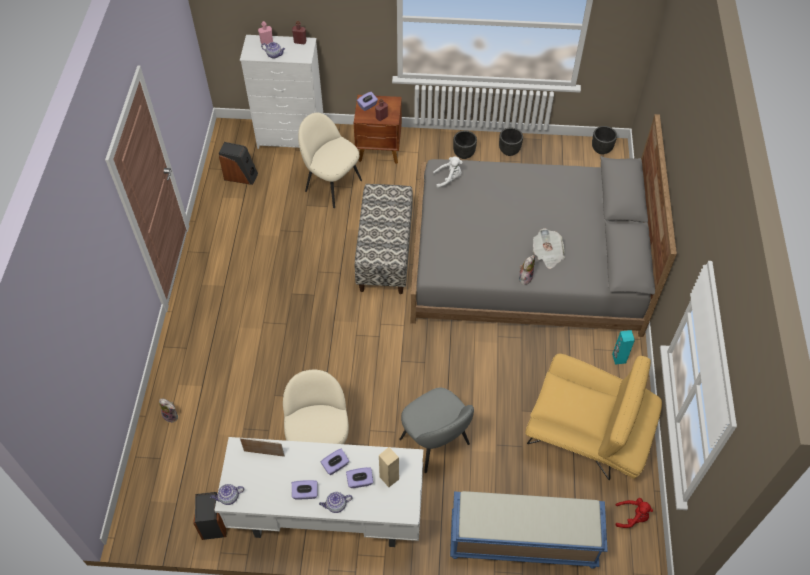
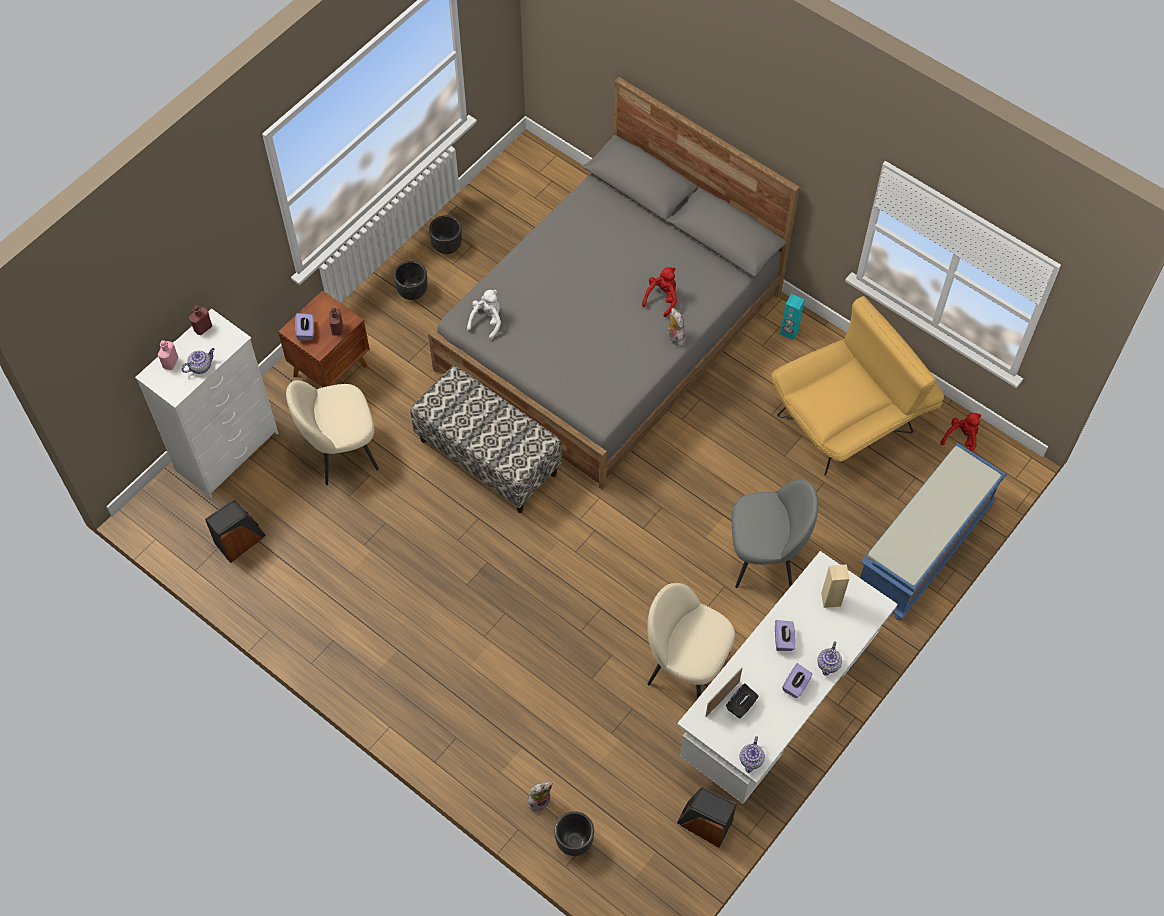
camera: 55 degrees left, 5 degrees up
purple tissue box [346,467,373,488] -> none
newspaper [533,228,565,269] -> red plush toy [642,267,677,317]
black planter [592,126,617,154] -> black planter moved to [554,811,594,856]
none -> black tissue box [726,684,759,718]

